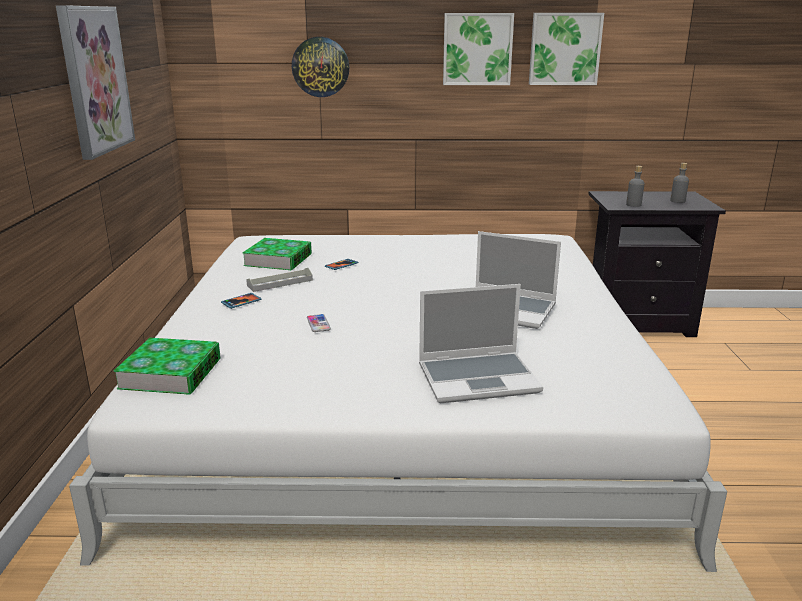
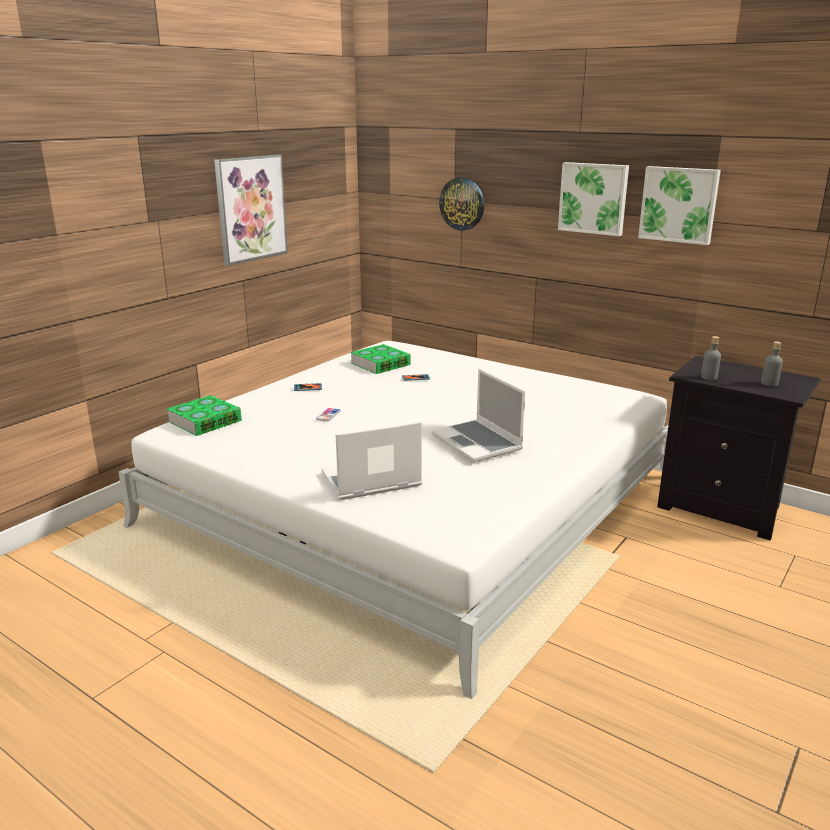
camera: 35 degrees right, 0 degrees up
grey tray [246,268,313,292] -> none
laptop [419,284,543,403] -> laptop turned 135 degrees clockwise [321,421,422,500]

